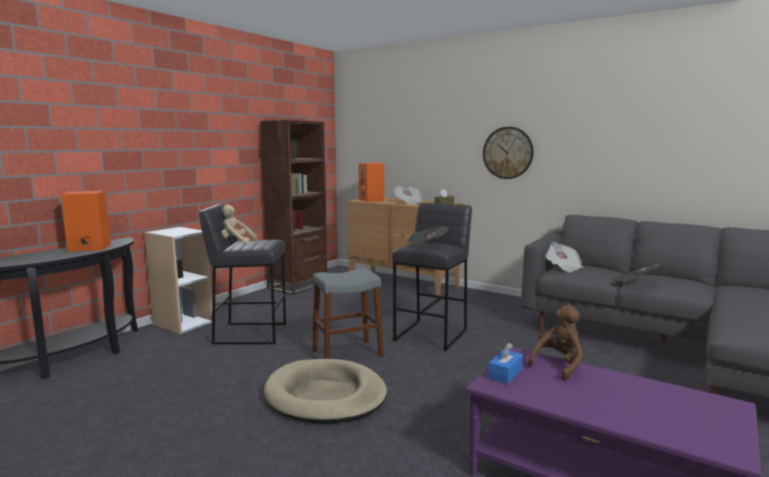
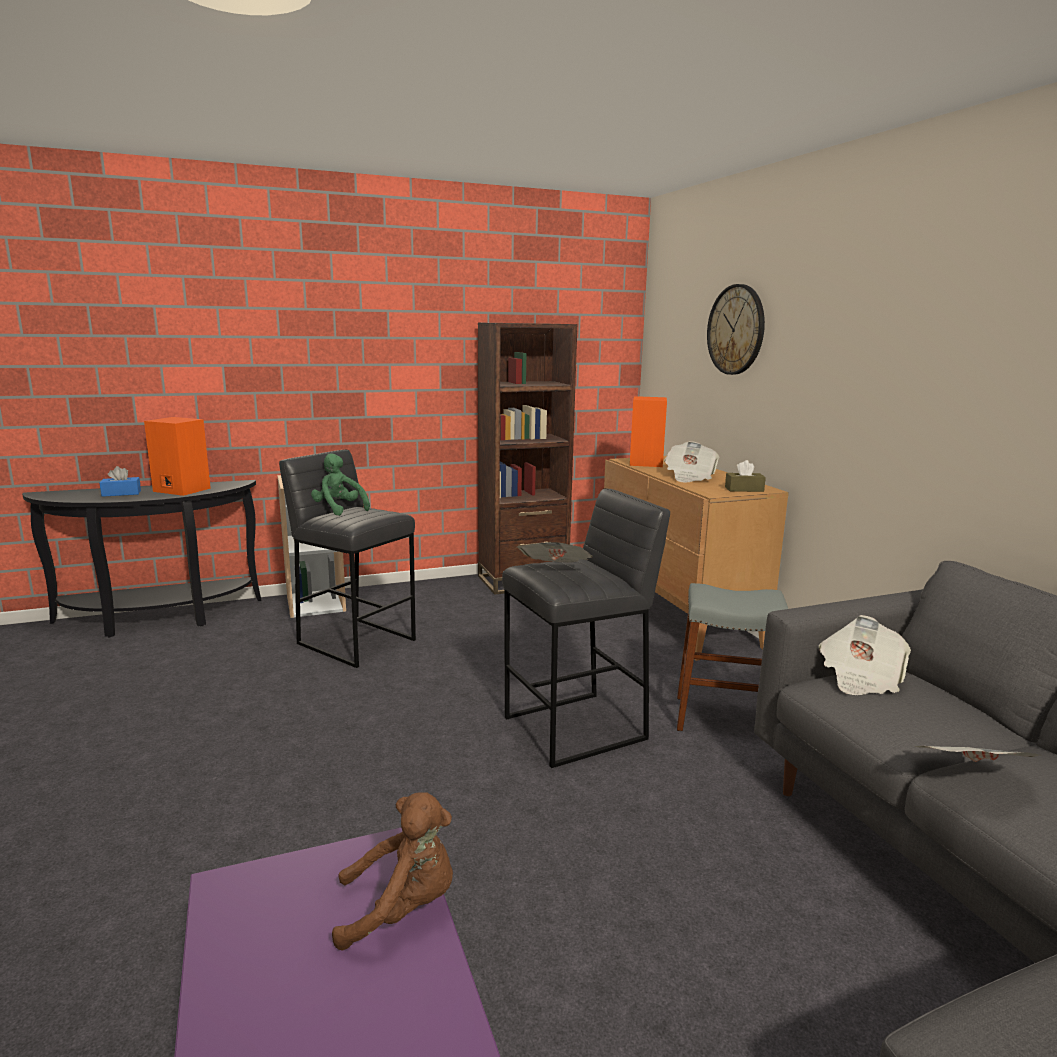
camera: 35 degrees right, 5 degrees up
beige plush toy [221,205,257,244] -> green plush toy [311,453,370,516]
beige dog bed [264,359,387,424] -> none
grey stool [313,268,384,359] -> grey stool moved to [677,583,788,731]
wall clock [483,127,533,179] -> wall clock moved to [707,284,765,375]
blue tissue box [488,343,523,384] -> blue tissue box moved to [100,466,141,497]

